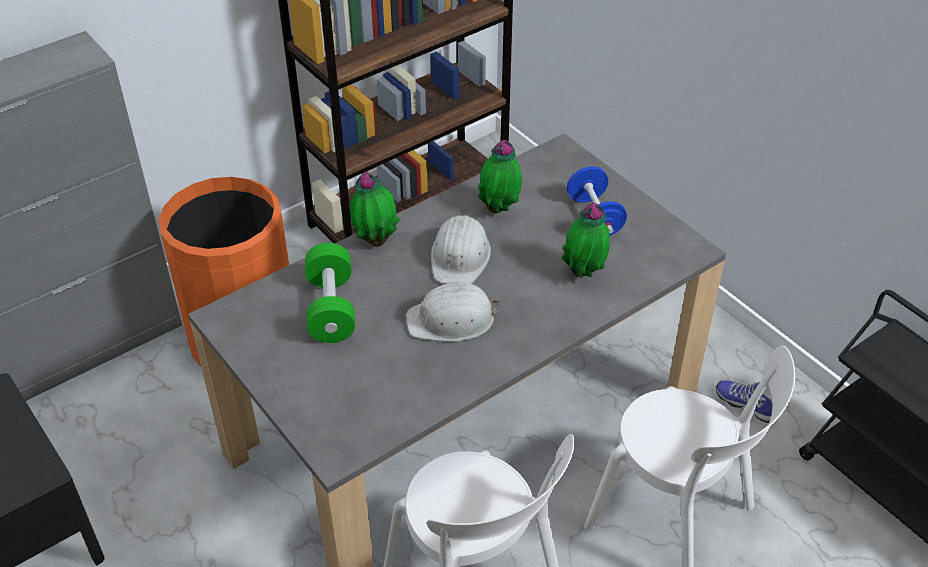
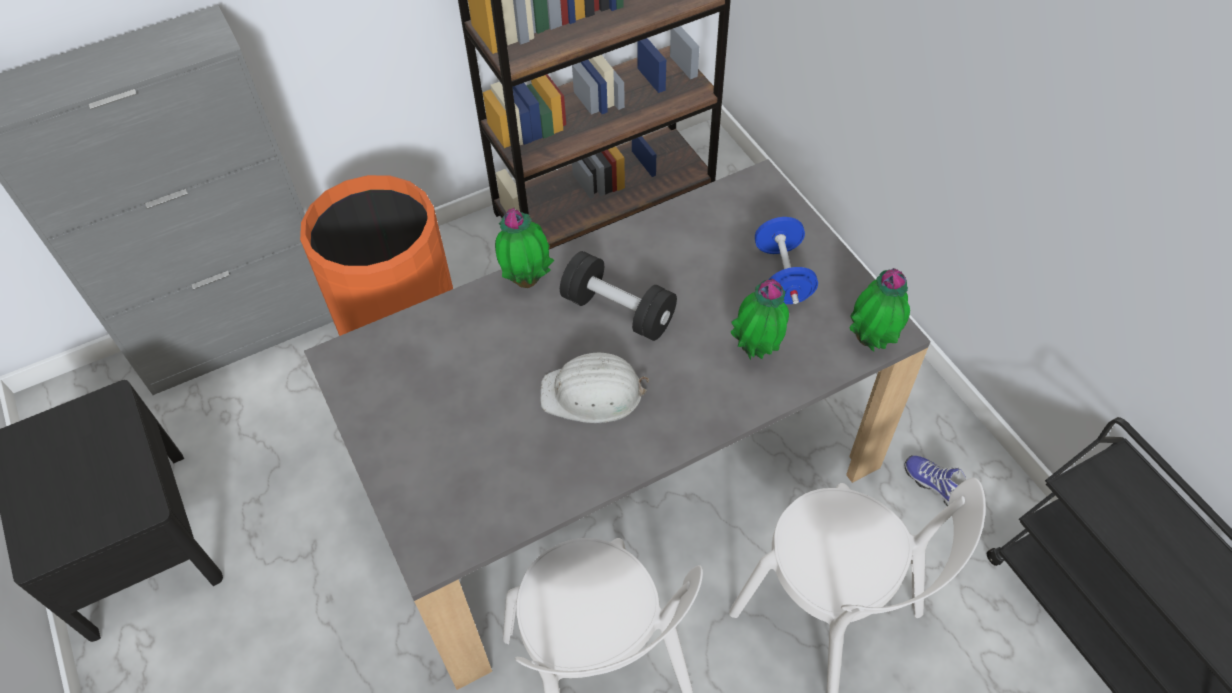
camera: 10 degrees right, 10 degrees up
green dumbbell [305,243,355,343] -> none
white hard hat [431,215,491,284] -> black dumbbell [560,251,677,341]
potted plant [478,140,522,213] -> potted plant moved to [849,268,910,352]

